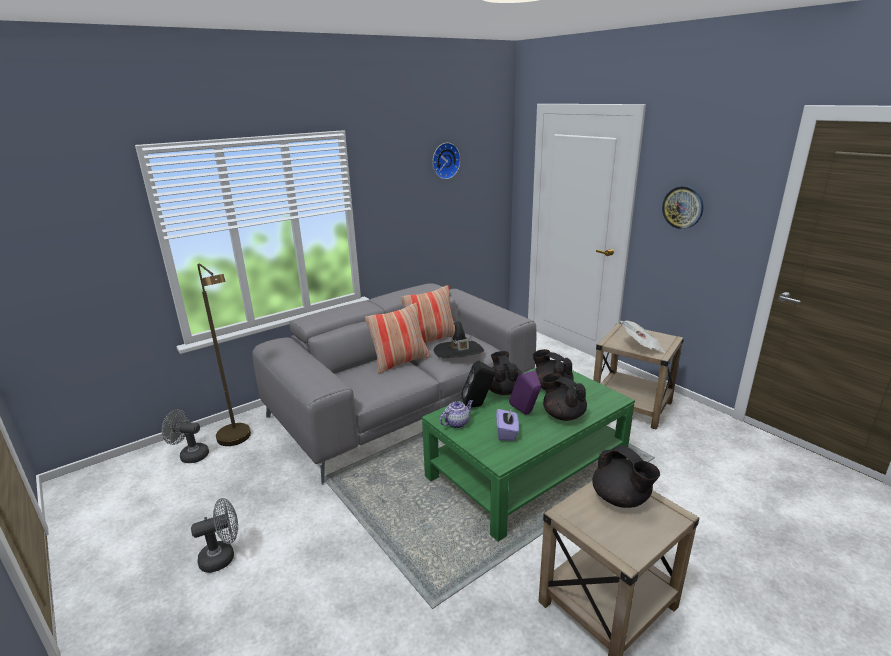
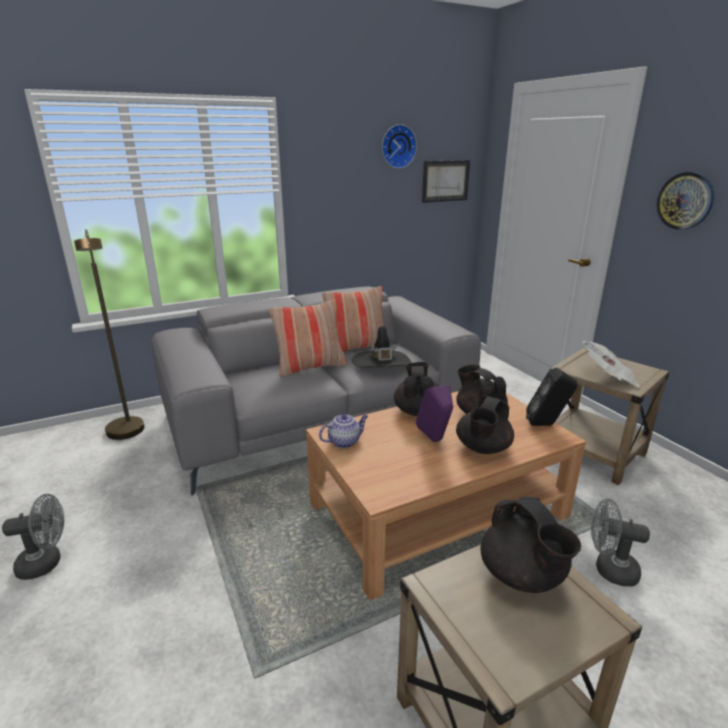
camera: 10 degrees right, 0 degrees up
grey fan [162,409,209,463] -> grey fan moved to [591,499,650,587]
green coffee table [422,367,635,542] -> brown coffee table [306,391,586,601]
black speaker [461,361,495,407] -> black speaker moved to [526,368,578,426]
purple tissue box [496,407,519,441] -> none
black teapot [542,373,587,421] -> black teapot turned 120 degrees counterclockwise [456,395,514,454]
none -> picture [422,160,470,203]

